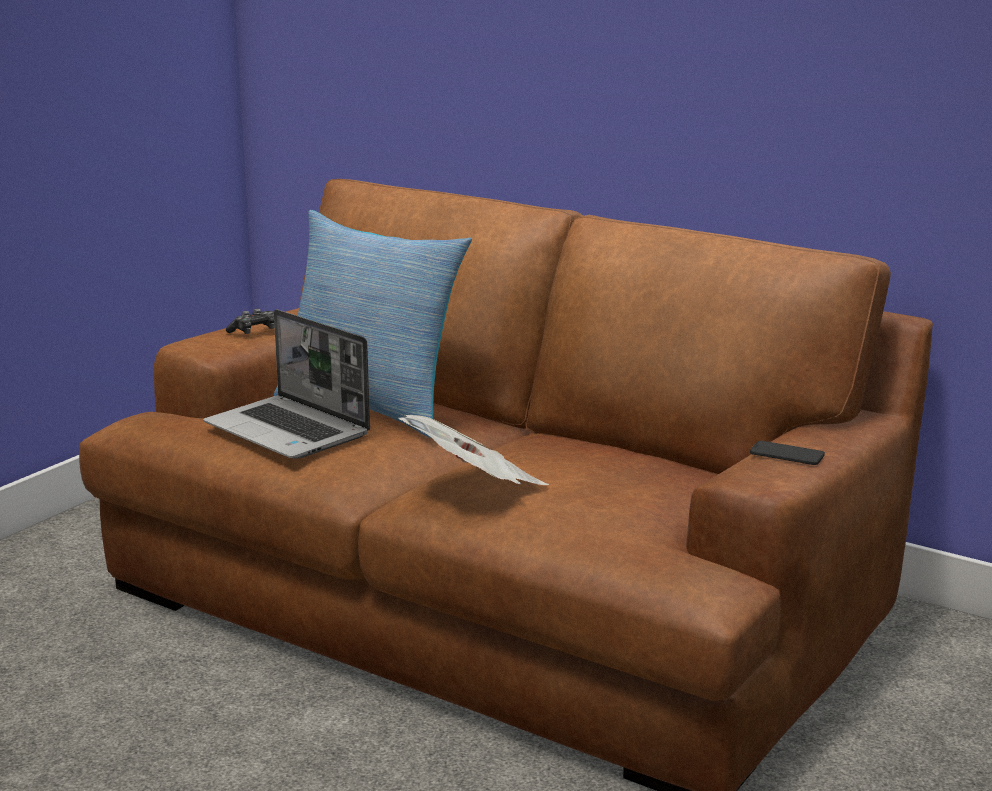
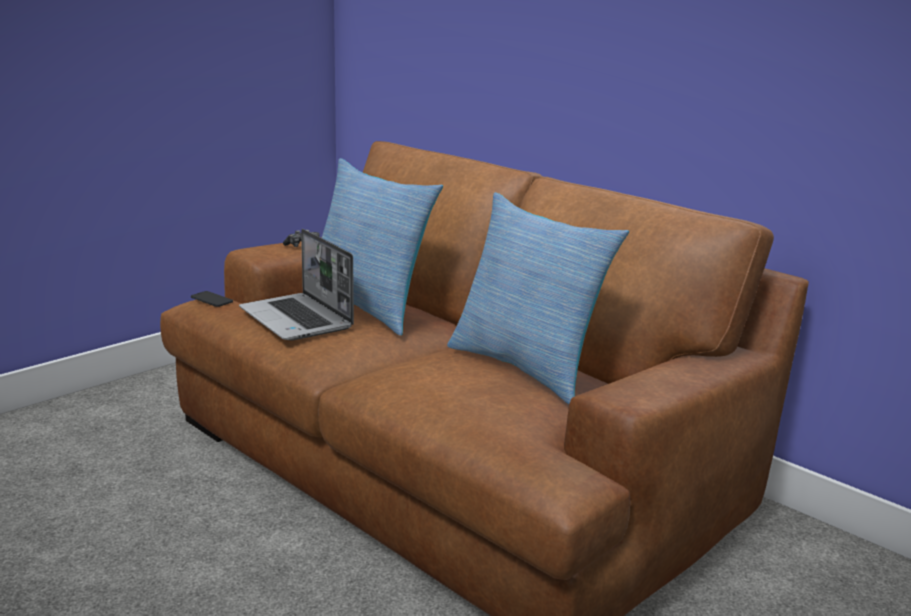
camera: 10 degrees right, 0 degrees up
newspaper [398,415,549,485] -> none
phone [750,441,825,465] -> phone moved to [191,291,233,307]
none -> pillow [447,192,629,404]

